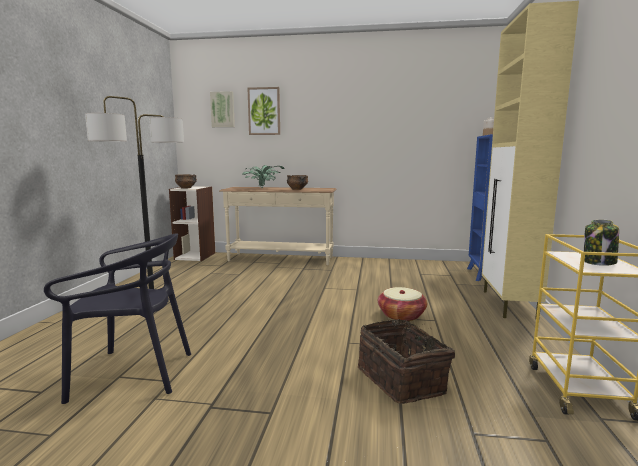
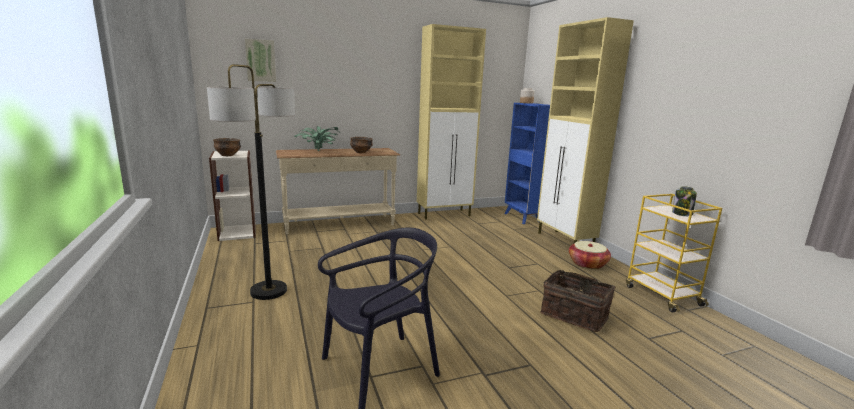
camera: 30 degrees left, 5 degrees up
picture [247,87,280,135] -> none
basket [378,287,427,321] -> basket moved to [569,241,611,269]
none -> beige cabinet [417,24,486,220]

